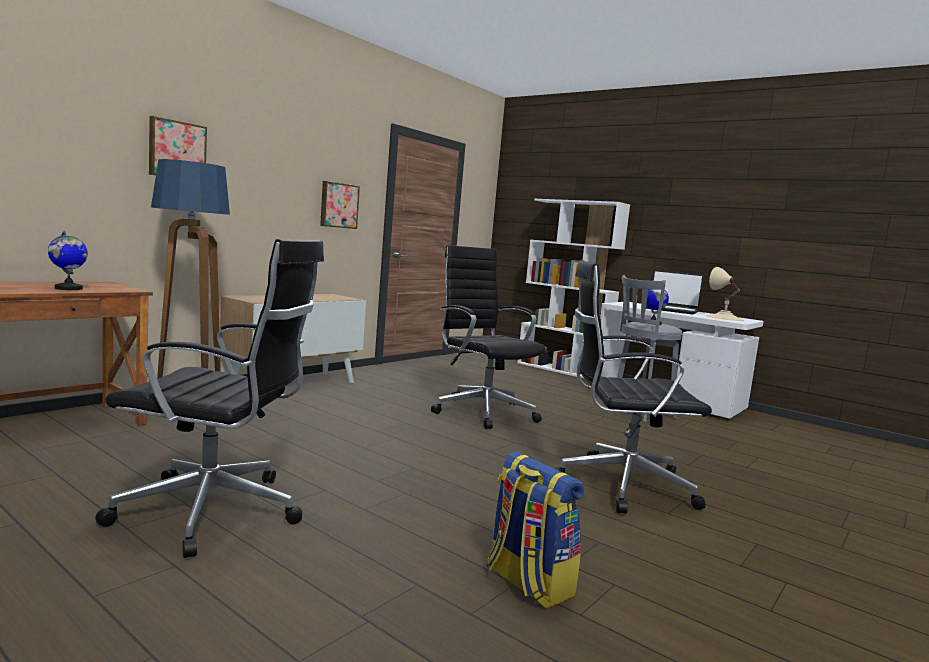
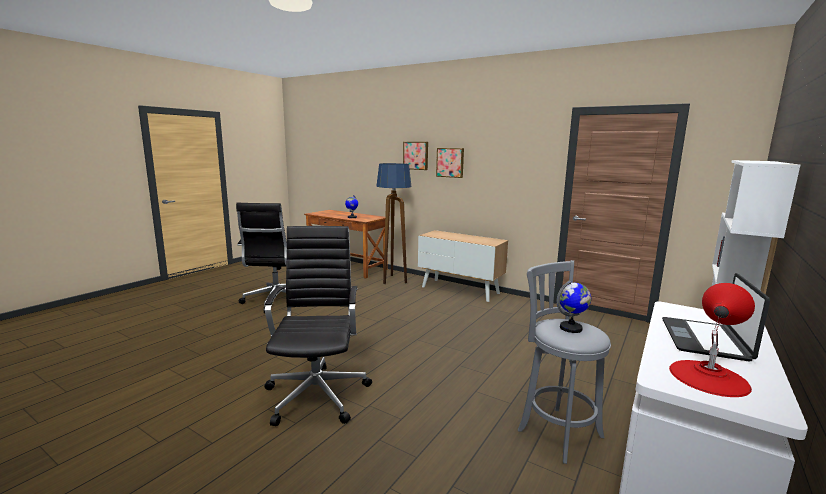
camera: 85 degrees right, 5 degrees up
picture [320,181,360,229] -> picture moved to [436,148,464,178]
black office chair [431,245,546,429] -> none
backpack [487,452,584,608] -> none
beige table lamp [705,267,744,321] -> red table lamp [669,283,755,397]

